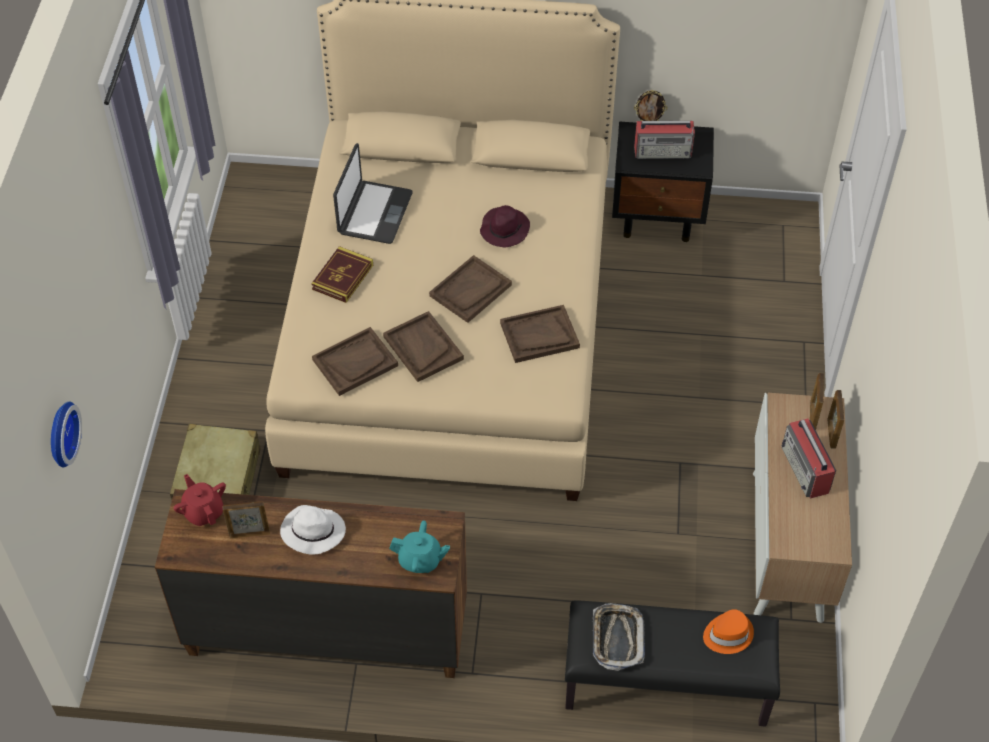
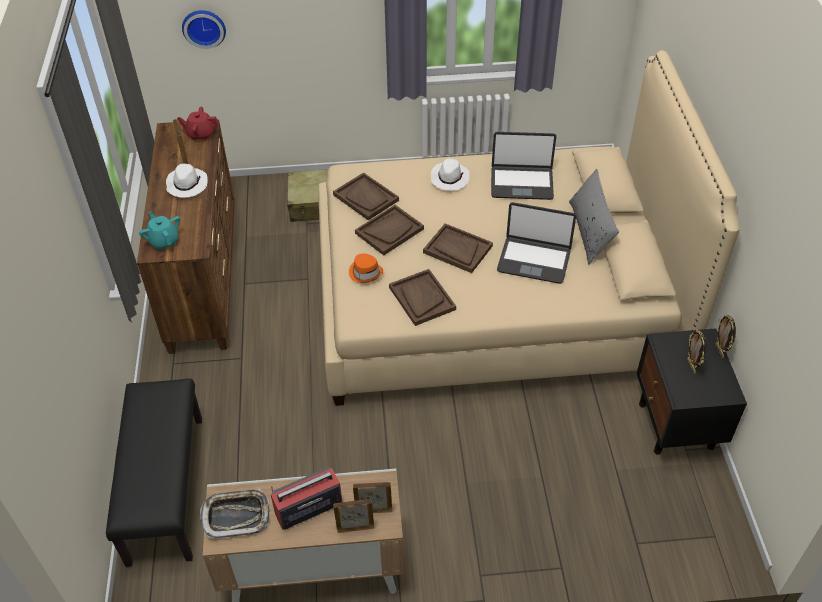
camera: 80 degrees right, 5 degrees down
red teapot [173,474,226,526] -> red teapot turned 135 degrees counterclockwise [177,107,219,140]
book [311,246,373,303] -> white hat [431,158,470,191]
turquoise teapot [389,521,450,573] -> turquoise teapot turned 150 degrees clockwise [139,211,180,250]
purple hat [480,205,530,247] -> laptop [497,202,576,284]
tray [593,603,645,671] -> tray moved to [200,488,270,538]
radio [634,121,695,159] -> picture frame [687,330,707,374]
orange hat [703,609,754,654] -> orange hat moved to [349,253,383,283]
none -> grey pillow [569,169,619,265]

